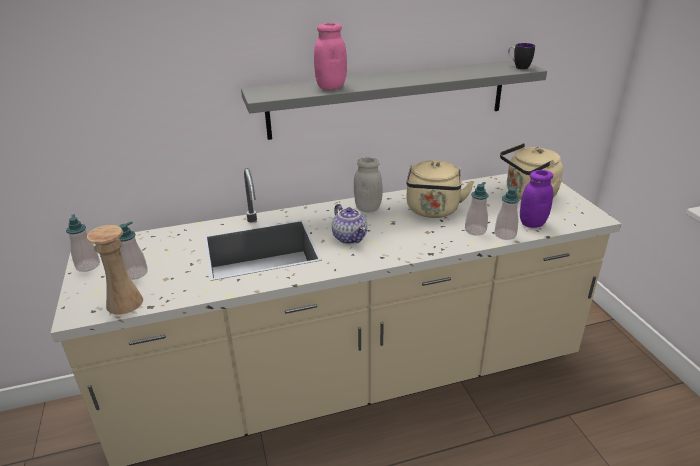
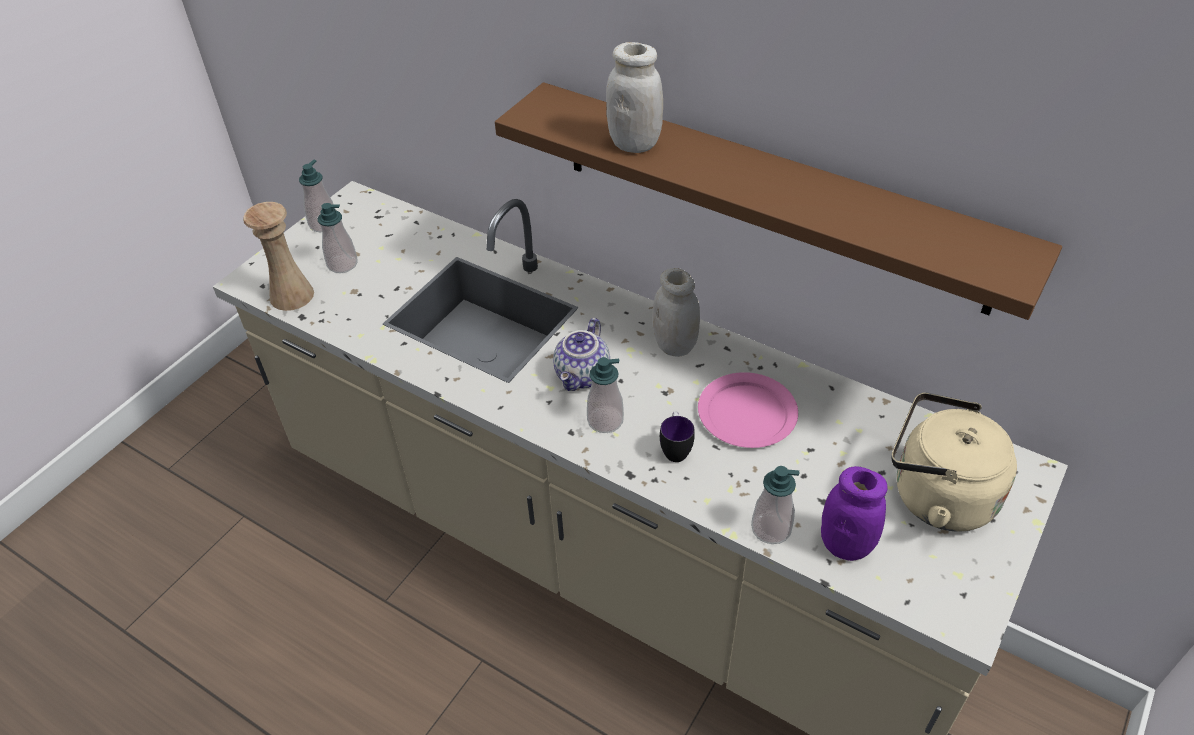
camera: 50 degrees right, 15 degrees up
grey shelf [241,60,547,140] -> brown shelf [495,82,1062,320]
pink jar [314,23,347,90] -> white jar [606,42,663,153]
beige kettle [406,160,474,218] -> pink plate [698,372,798,448]
soap dispenser [465,182,488,236] -> soap dispenser moved to [587,357,624,433]
mug [508,43,535,69] -> mug moved to [660,412,695,462]

